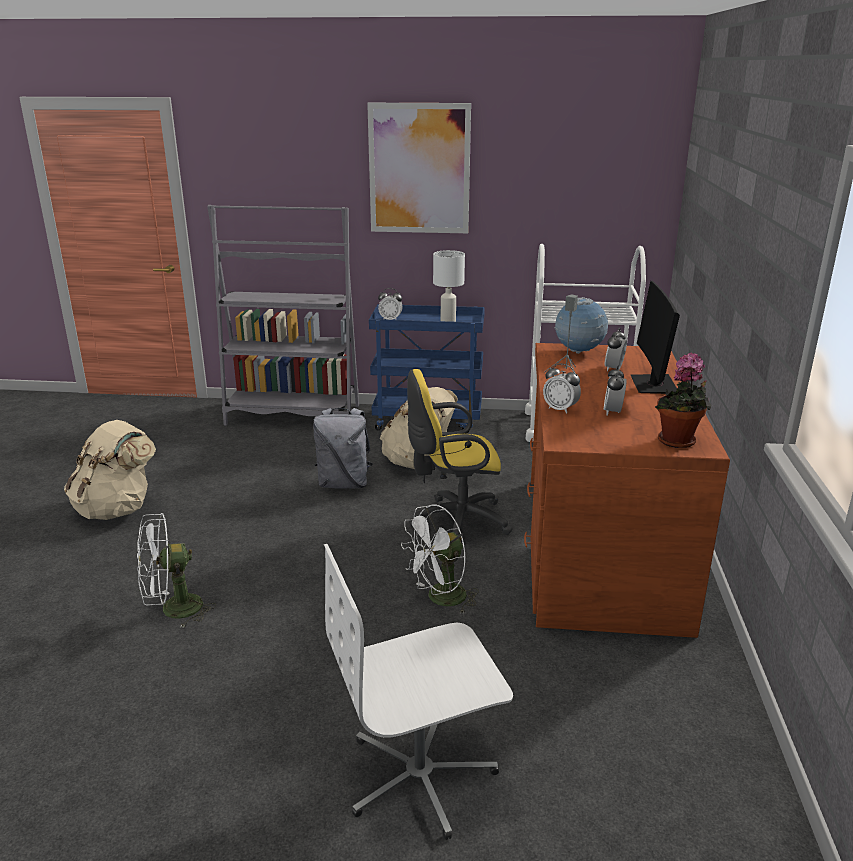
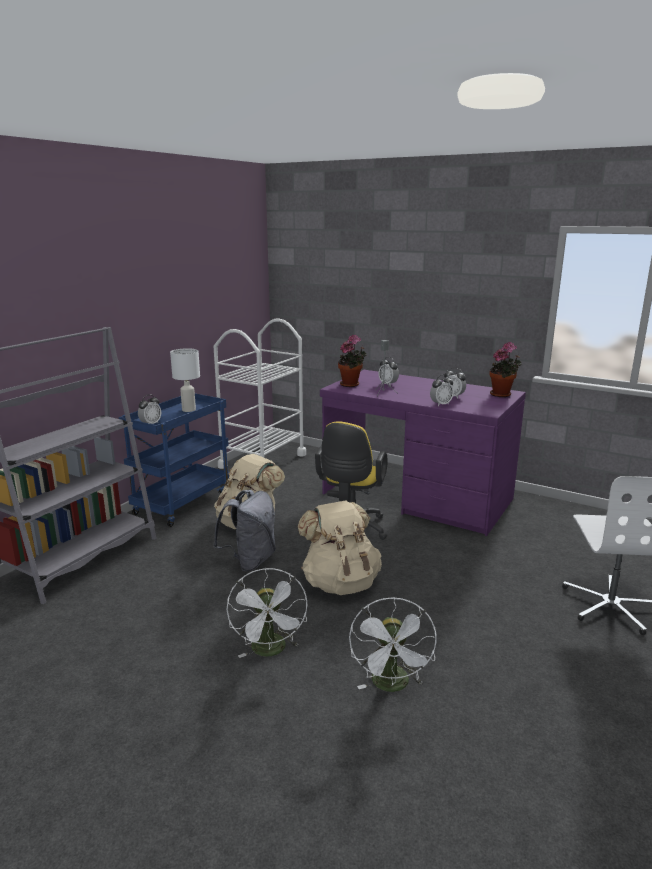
camera: 65 degrees left, 5 degrees down
beige backpack [64,420,156,520] -> beige backpack moved to [297,501,382,595]
picture [367,103,471,233] -> none
white fan [401,504,479,614] -> white fan moved to [227,568,307,658]
brown desk [524,343,730,638] -> purple desk [320,370,526,536]
globe [554,297,608,354] -> potted plant [338,335,367,387]
monitor [631,281,680,394] -> none

